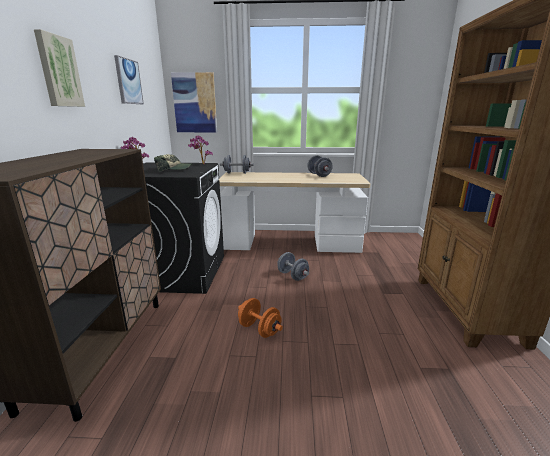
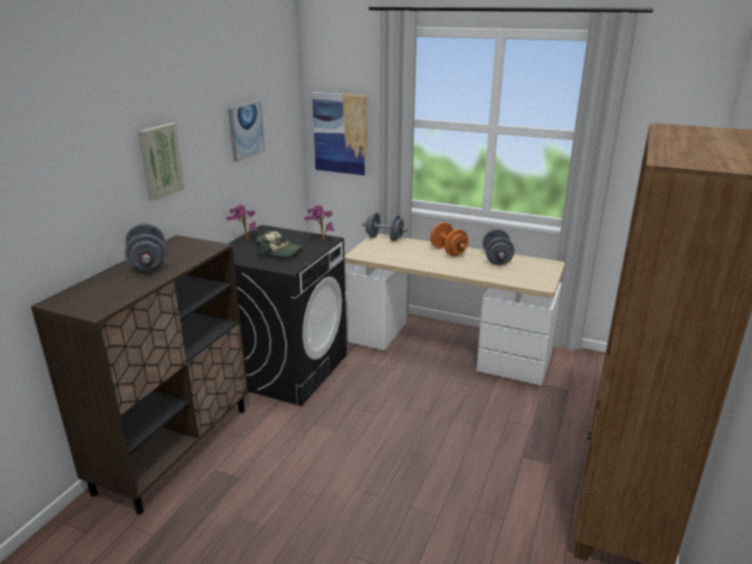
camera: 20 degrees right, 5 degrees up
orange dumbbell [238,298,283,338] -> orange dumbbell moved to [430,222,468,256]
grey dumbbell [277,252,309,281] -> grey dumbbell moved to [125,223,167,272]

